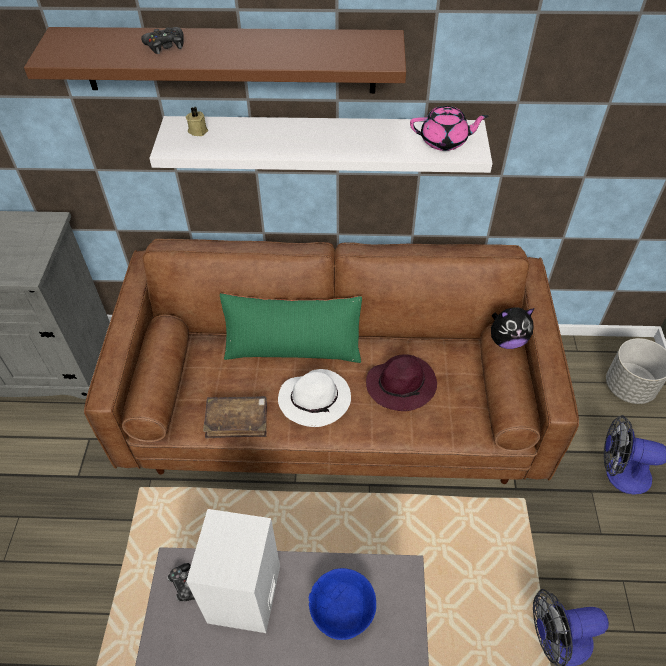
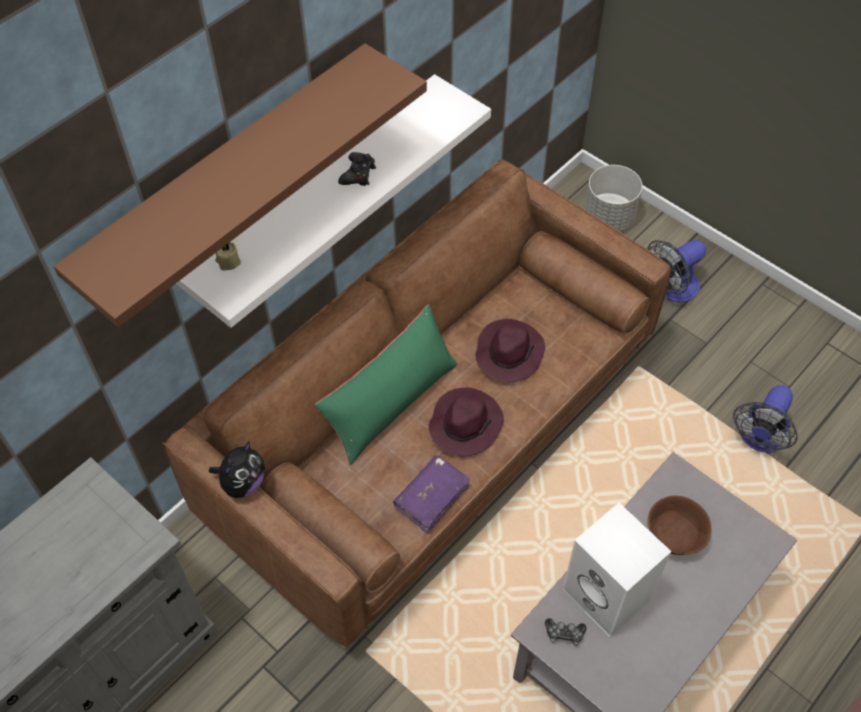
camera: 50 degrees left, 5 degrees up
black game controller [141,27,184,54] -> black game controller moved to [338,152,376,186]
brown book [203,396,267,438] -> purple book [393,455,471,534]
white hat [278,369,351,427] -> purple hat [429,388,504,457]
blue bowl [309,568,376,640] -> brown bowl [647,496,711,555]
pink teapot [410,106,488,151] -> none
plush toy [491,307,534,349] -> plush toy moved to [209,441,265,498]

